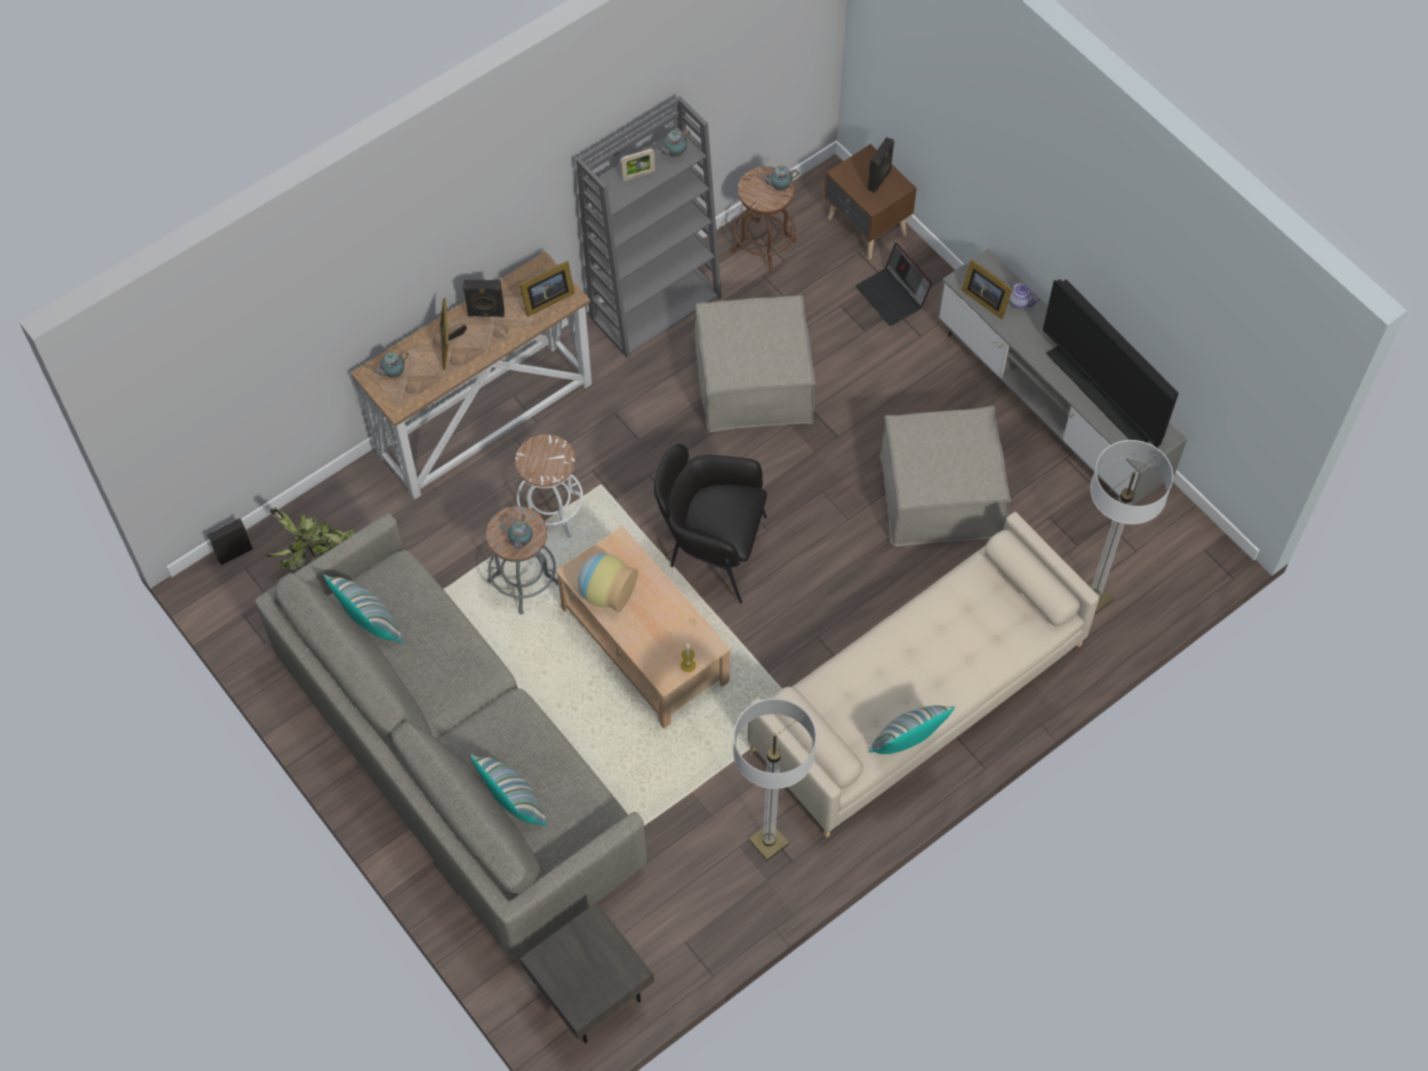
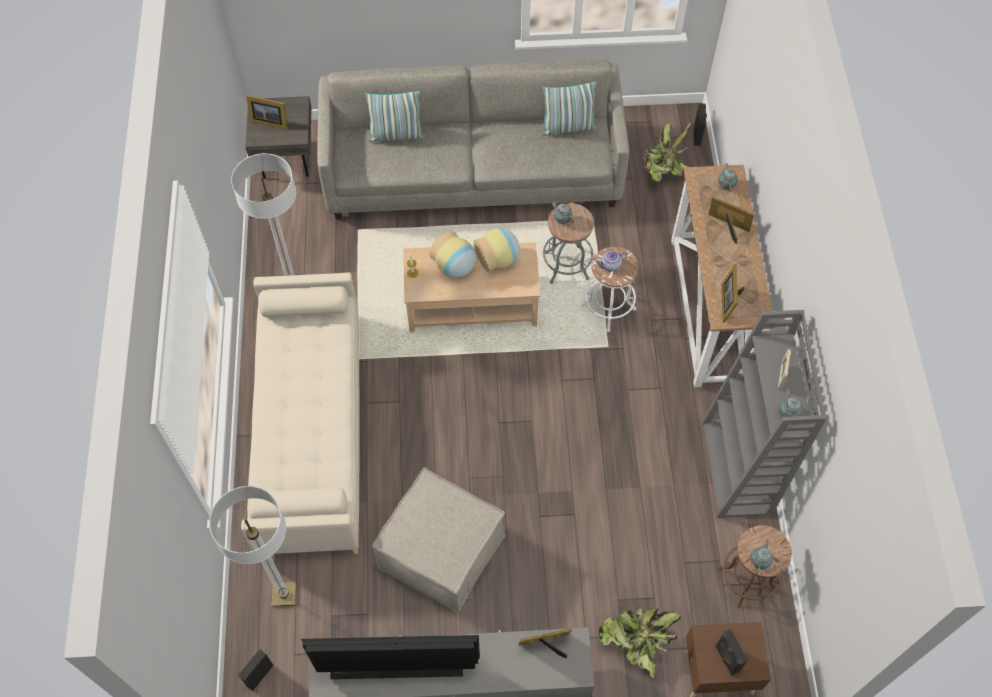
camera: 125 degrees right, 0 degrees up
black speaker [463,280,505,317] -> black speaker moved to [238,649,273,691]
black armchair [654,444,767,604] -> none
beige ottoman [695,295,816,432] -> none
laptop [856,243,932,326] -> potted plant [599,608,681,678]
pillow [869,705,955,754] -> none
teapot [1006,282,1040,309] -> teapot moved to [596,251,627,272]
none -> picture frame [246,95,288,130]
none -> vase [429,231,476,277]

